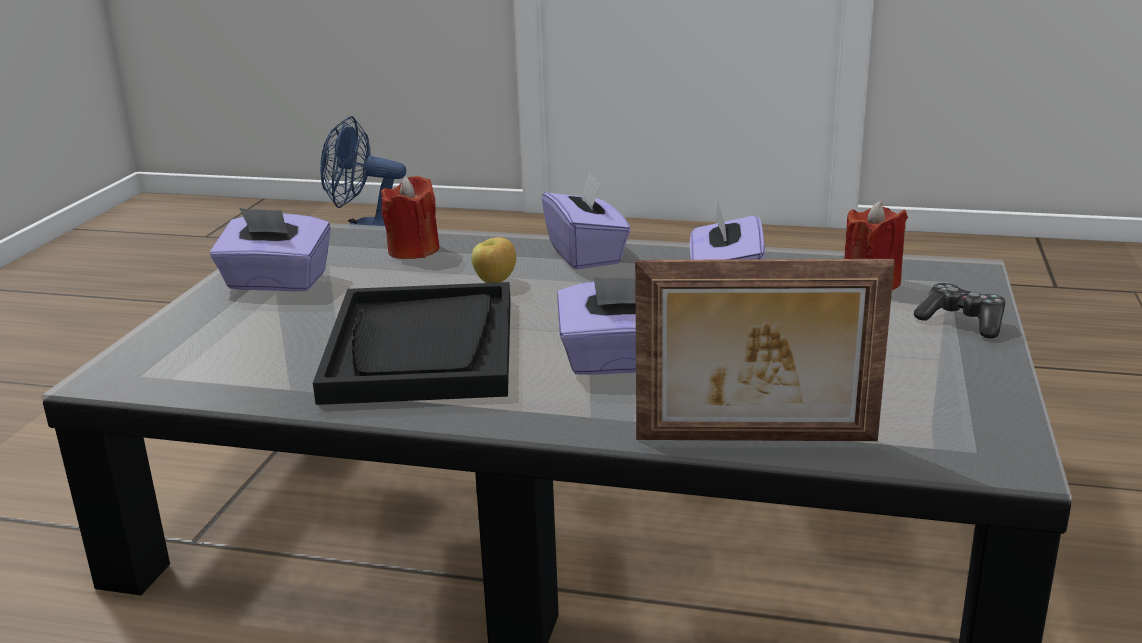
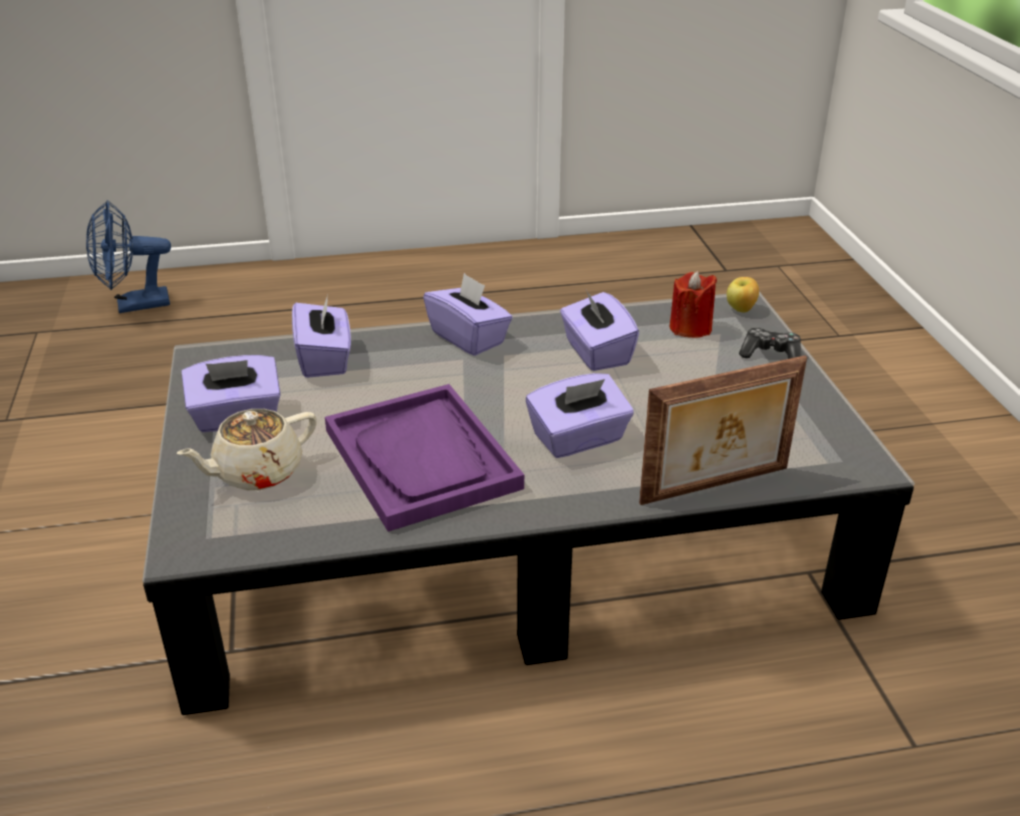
camera: 25 degrees left, 10 degrees up
black tray [313,282,511,405] -> purple tray [325,384,524,532]
red candle [381,176,440,259] -> purple tissue box [292,295,351,378]
apple [471,237,516,283] -> apple moved to [727,277,759,312]
none -> beige teapot [176,409,317,490]

